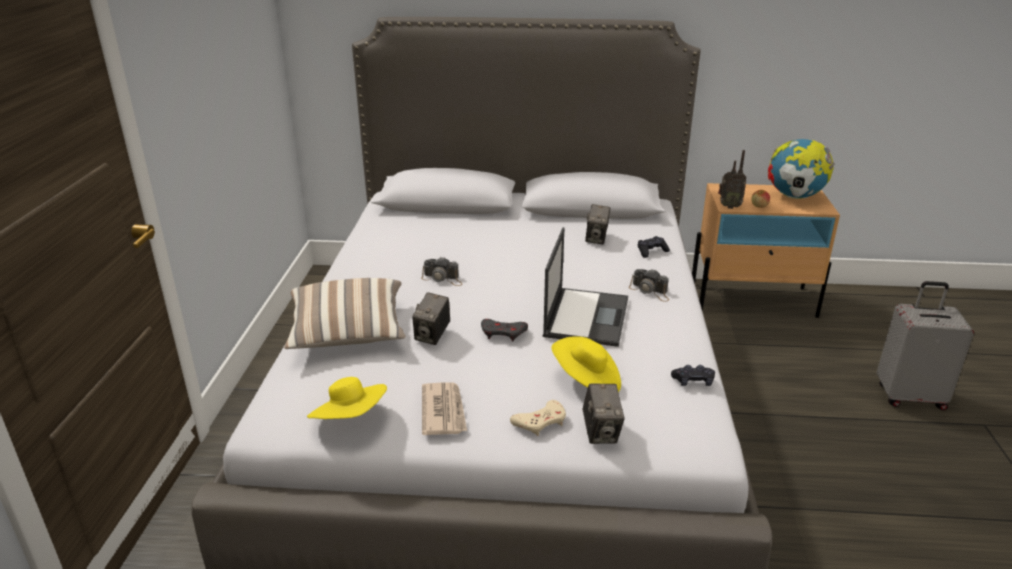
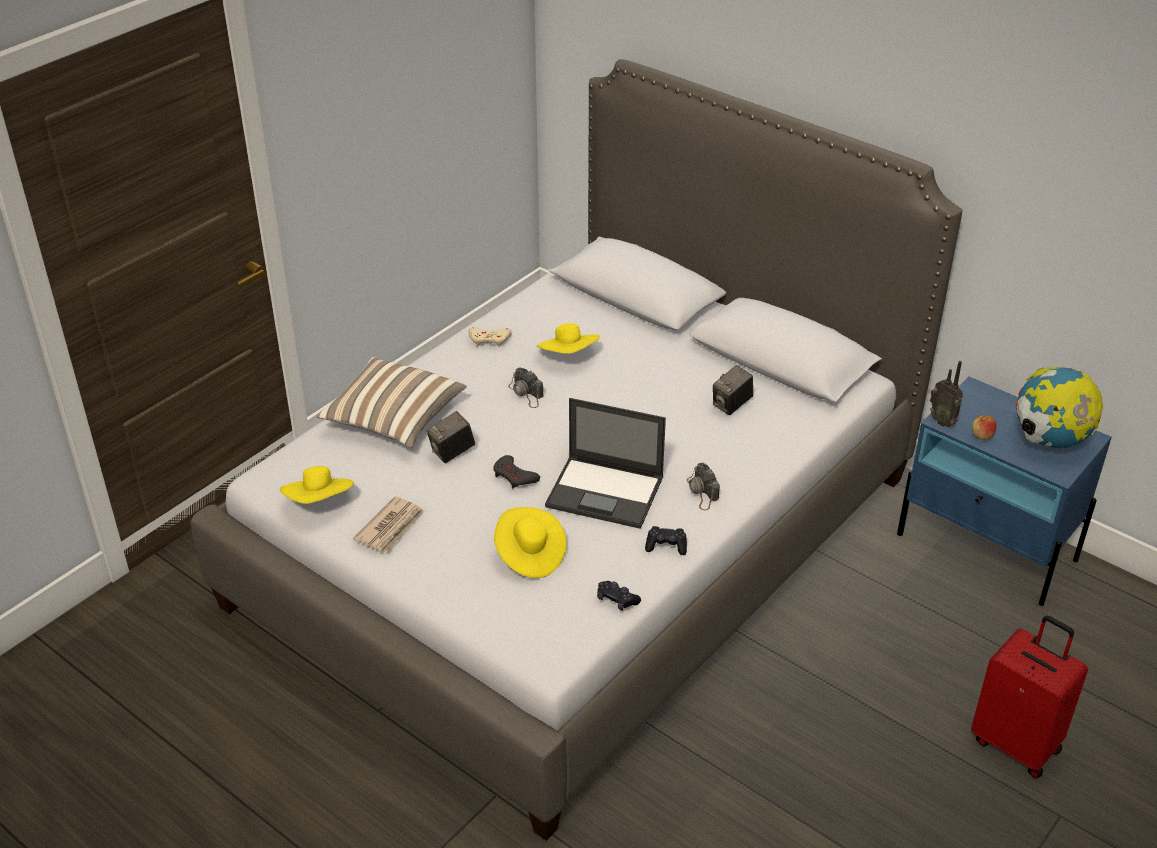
camera: 35 degrees right, 10 degrees up
beige game controller [510,400,566,436] -> beige game controller moved to [468,327,512,347]
laptop [543,227,628,347] -> laptop turned 60 degrees clockwise [545,398,666,529]
camera [582,384,625,444] -> none
black game controller [638,236,670,258] -> black game controller moved to [645,526,687,555]
beige nightstand [692,183,840,318] -> blue nightstand [897,376,1112,606]
grey suitcase [877,281,974,410] -> red suitcase [971,616,1088,778]
none -> yellow hat [536,323,600,354]

